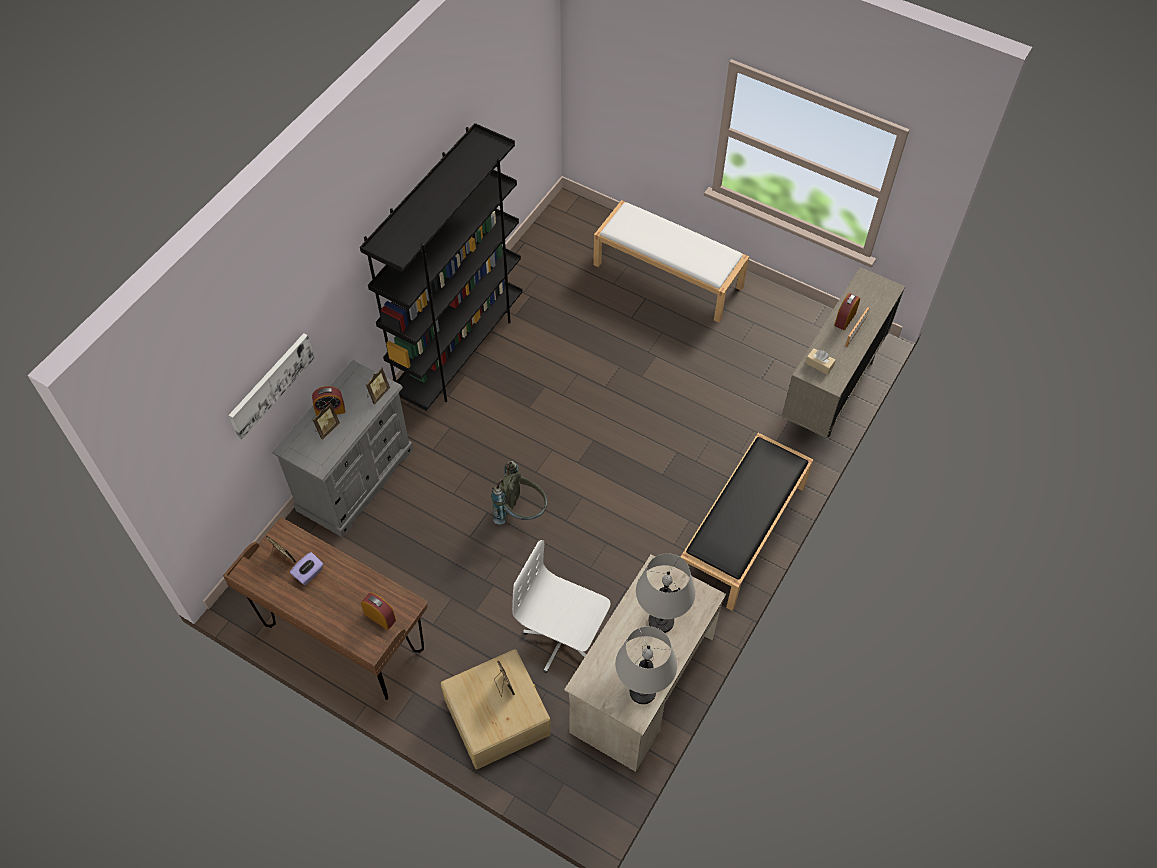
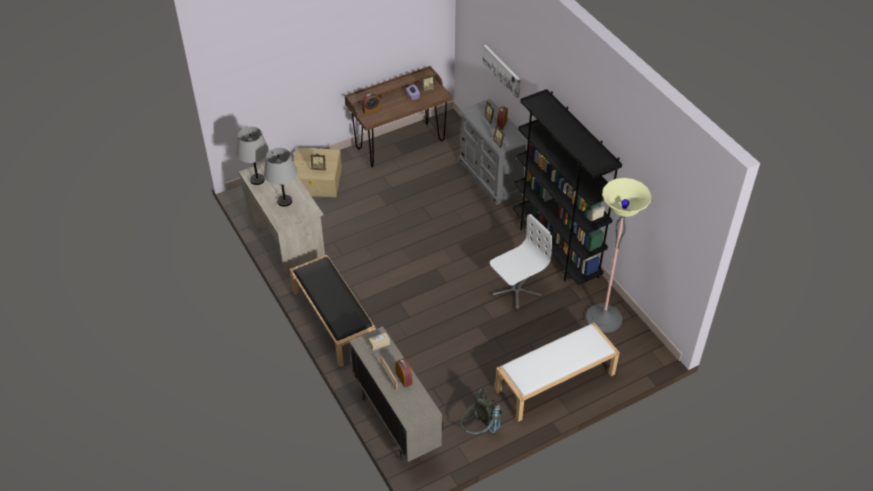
camera: 120 degrees right, 10 degrees down
grey backpack [491,461,547,525] -> grey backpack moved to [461,389,502,435]
white office chair [512,540,610,673] -> white office chair moved to [490,214,552,310]
none -> floor lamp [586,178,651,333]

